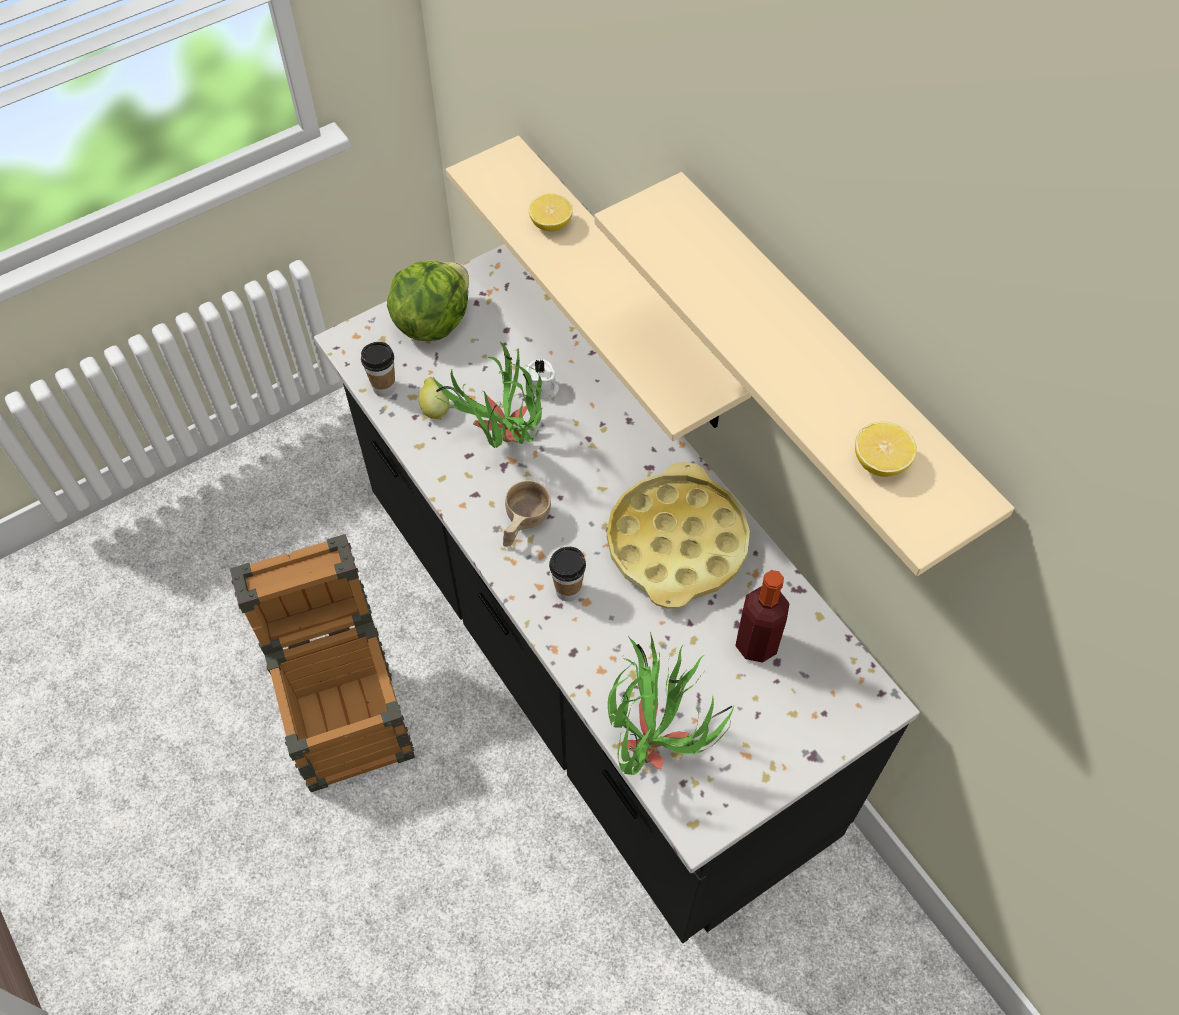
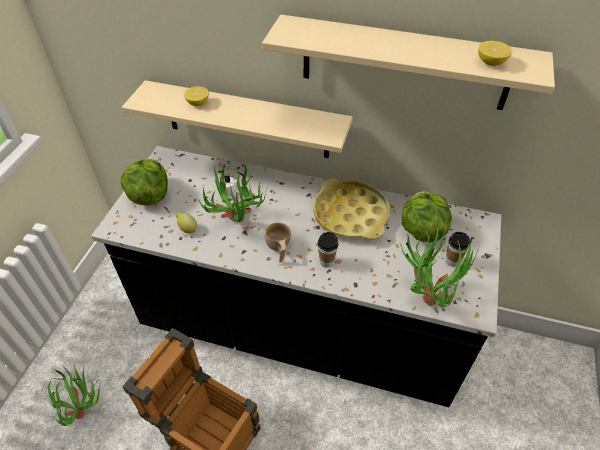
camera: 40 degrees left, 10 degrees down
cup [361,342,396,397] -> cup moved to [445,232,470,267]
bottle [735,570,789,663] -> lettuce [401,191,452,242]
none -> potted plant [46,363,100,426]

